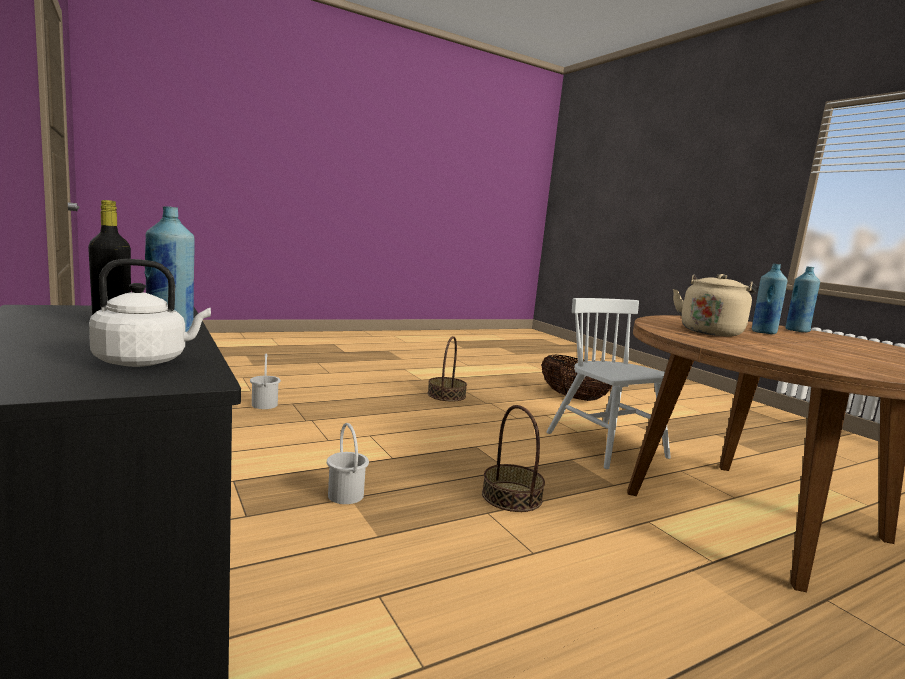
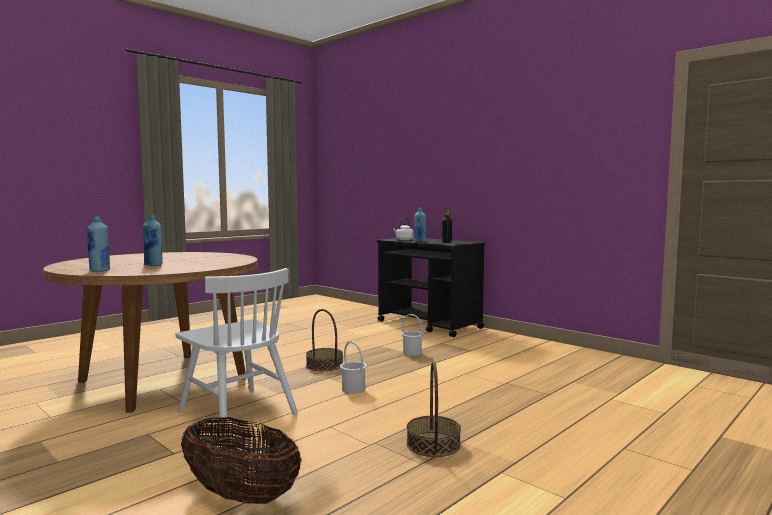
camera: 165 degrees right, 5 degrees down
white bucket [250,354,281,409] -> white bucket moved to [340,341,367,394]
beige kettle [673,274,758,337] -> none

